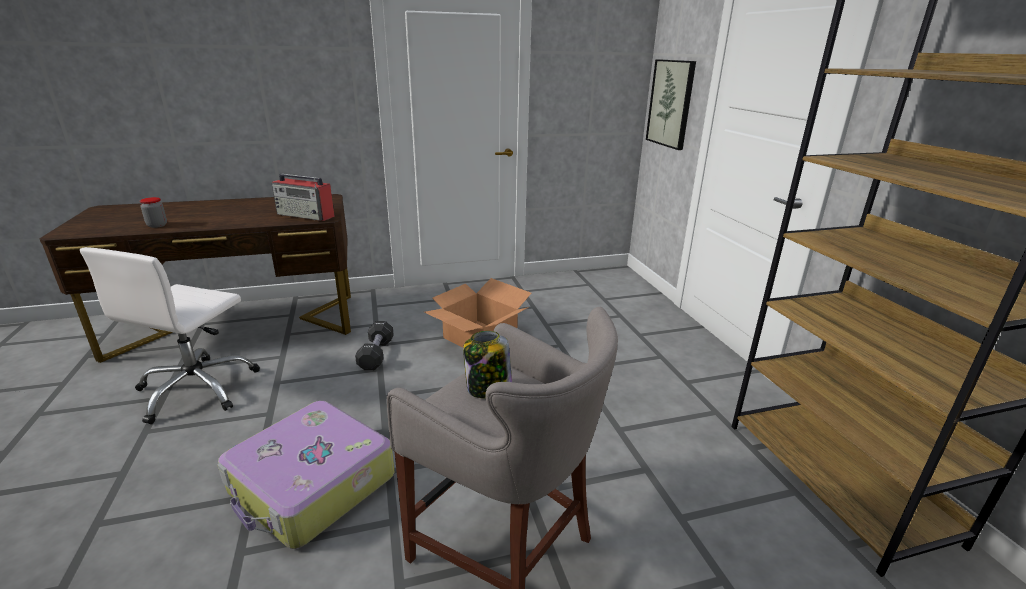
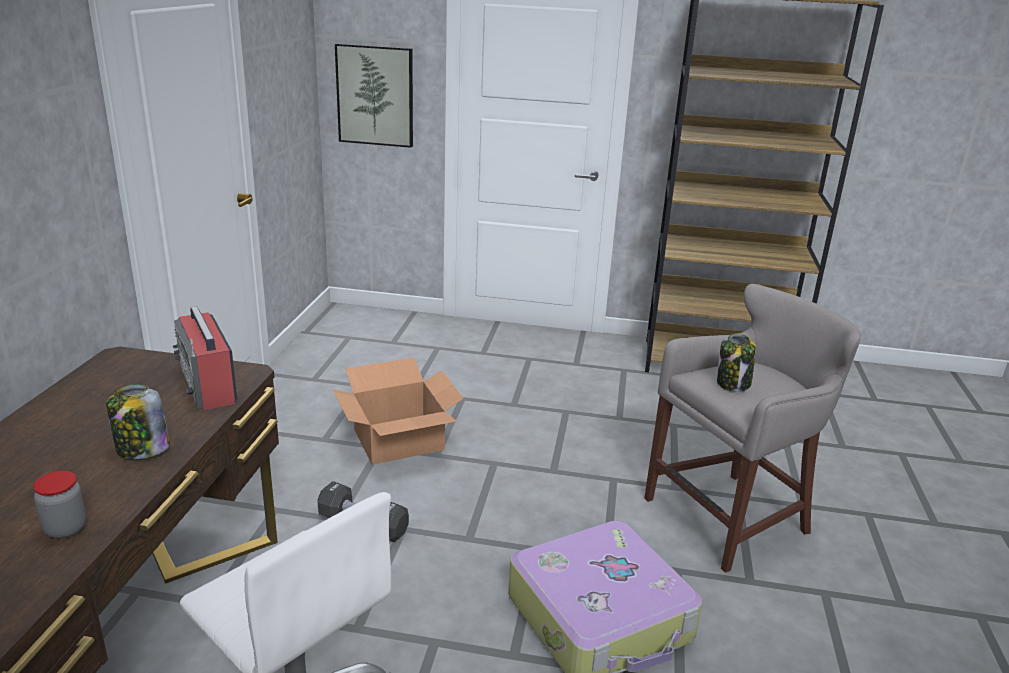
camera: 65 degrees left, 0 degrees up
radio [272,173,335,221] -> radio turned 105 degrees clockwise [173,307,237,410]
none -> jar [106,384,170,459]

